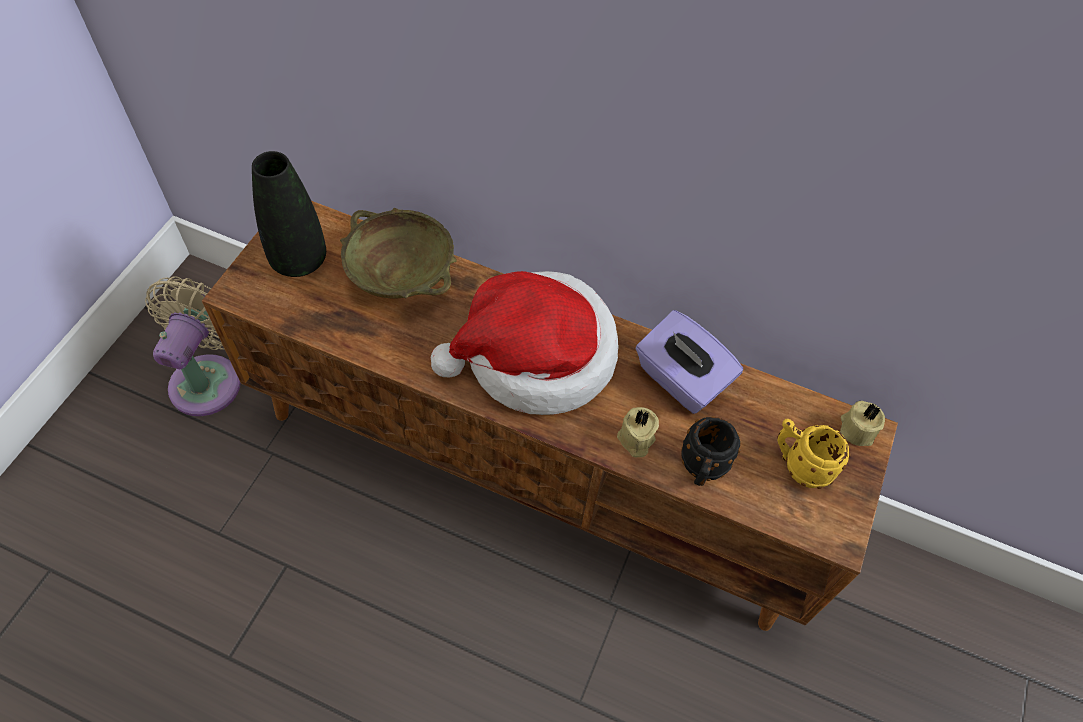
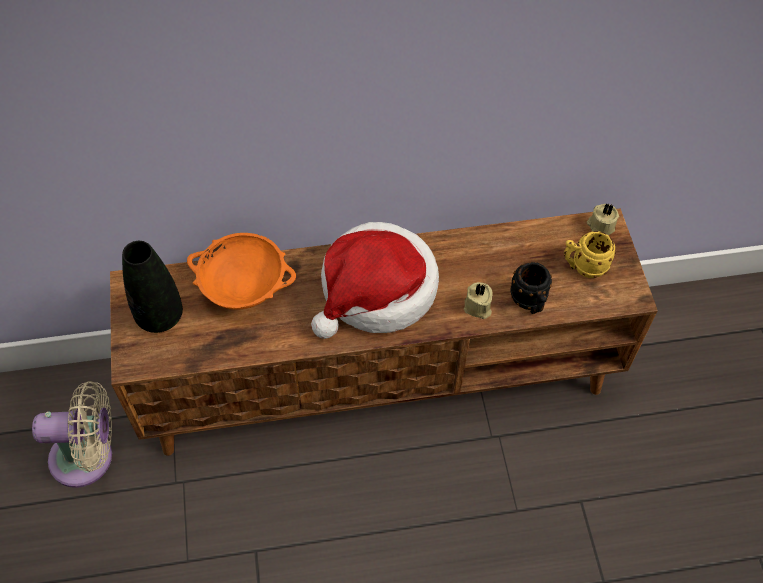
camera: 30 degrees left, 0 degrees up
beige fan [145,276,240,416] -> beige fan turned 105 degrees clockwise [32,381,112,488]
beige bowl [340,208,457,298] -> orange bowl [187,233,296,310]
purple tissue box [635,310,743,414] -> none

